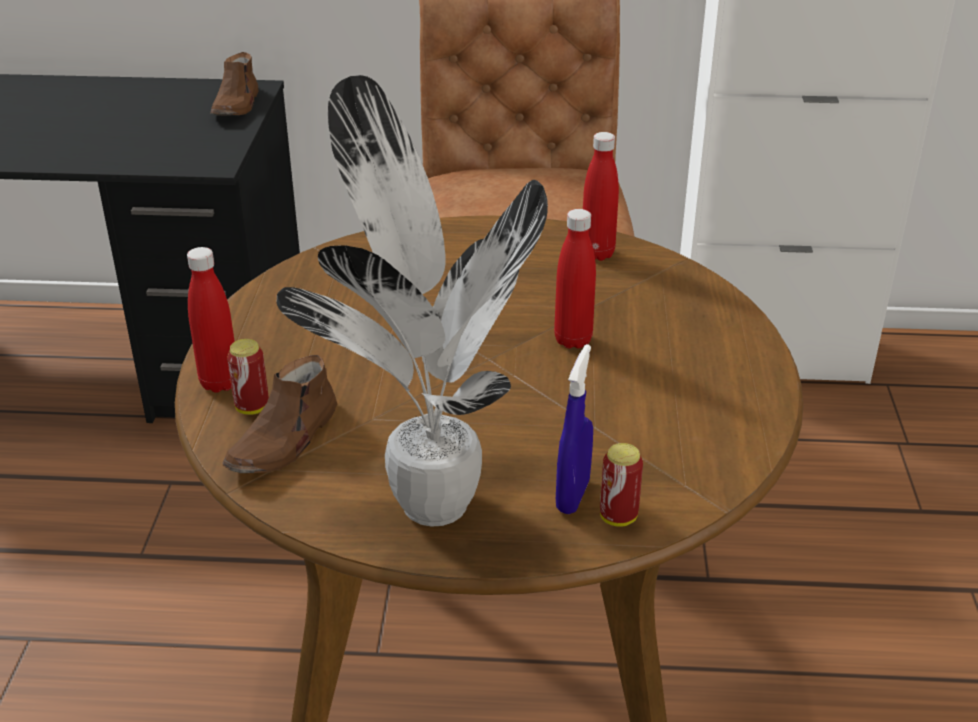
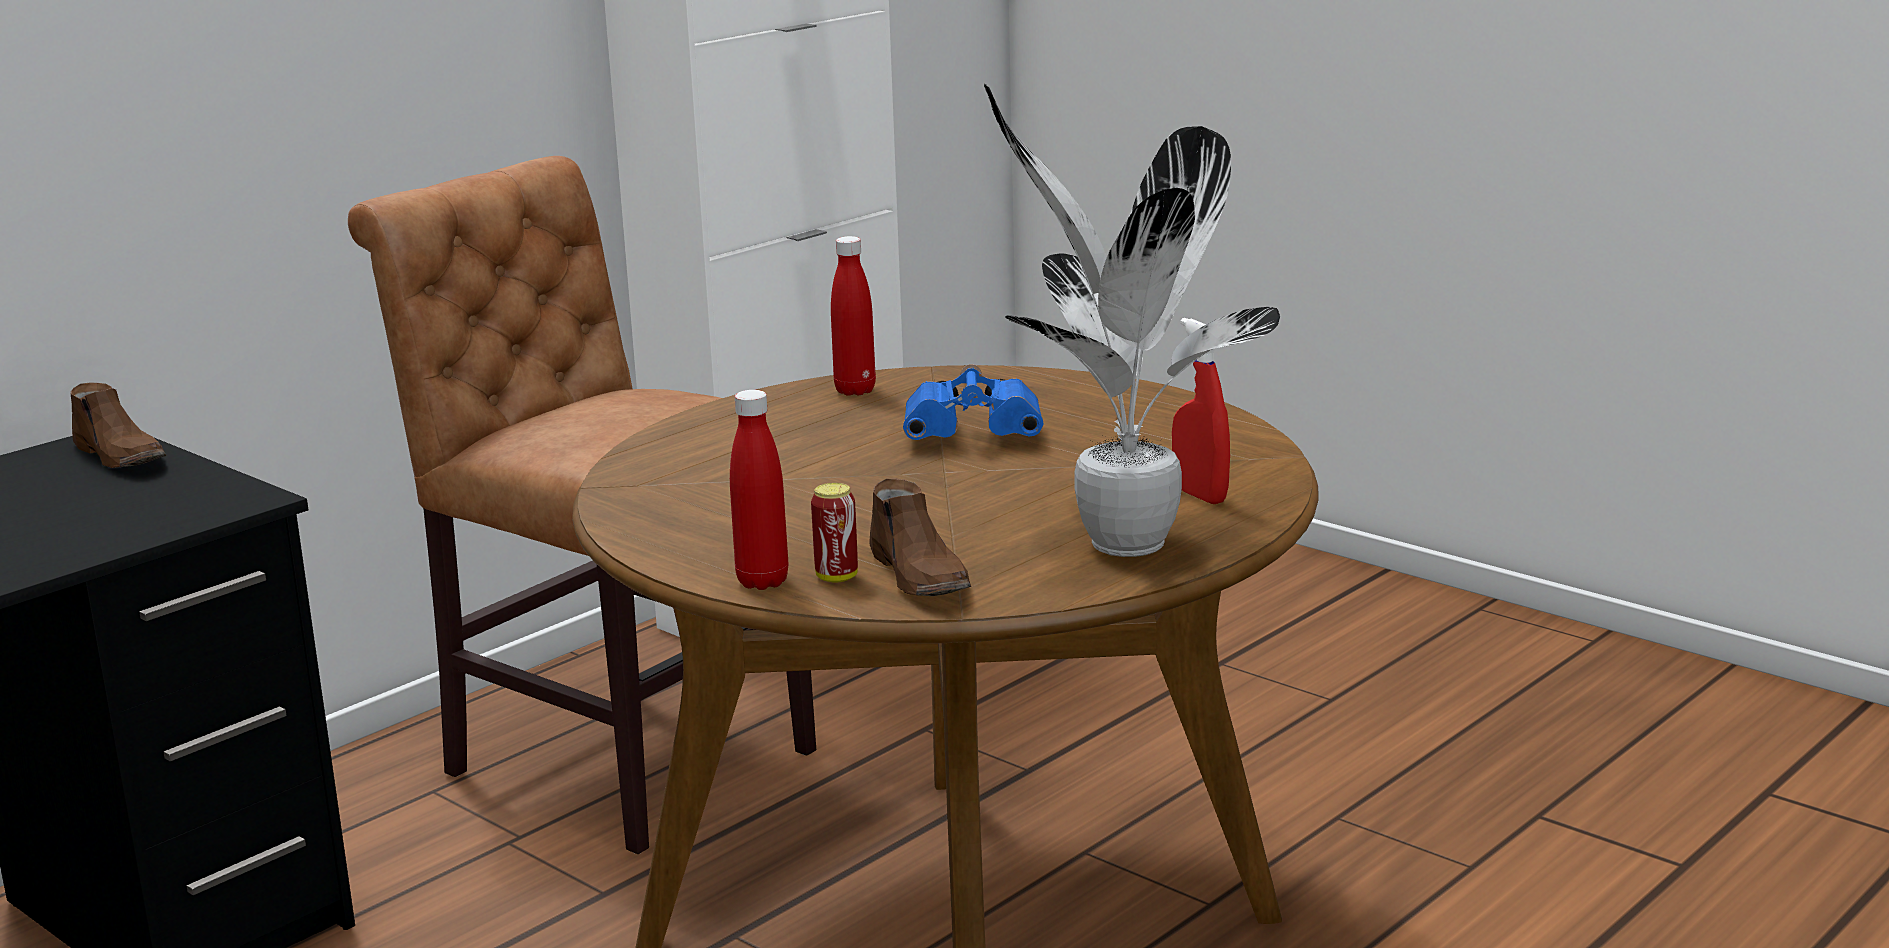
camera: 50 degrees left, 15 degrees down
red bottle [554,209,596,349] -> blue binoculars [903,364,1044,440]
blue spray bottle [556,344,593,514] -> red spray bottle [1172,318,1230,504]
can [600,443,643,527] -> none

